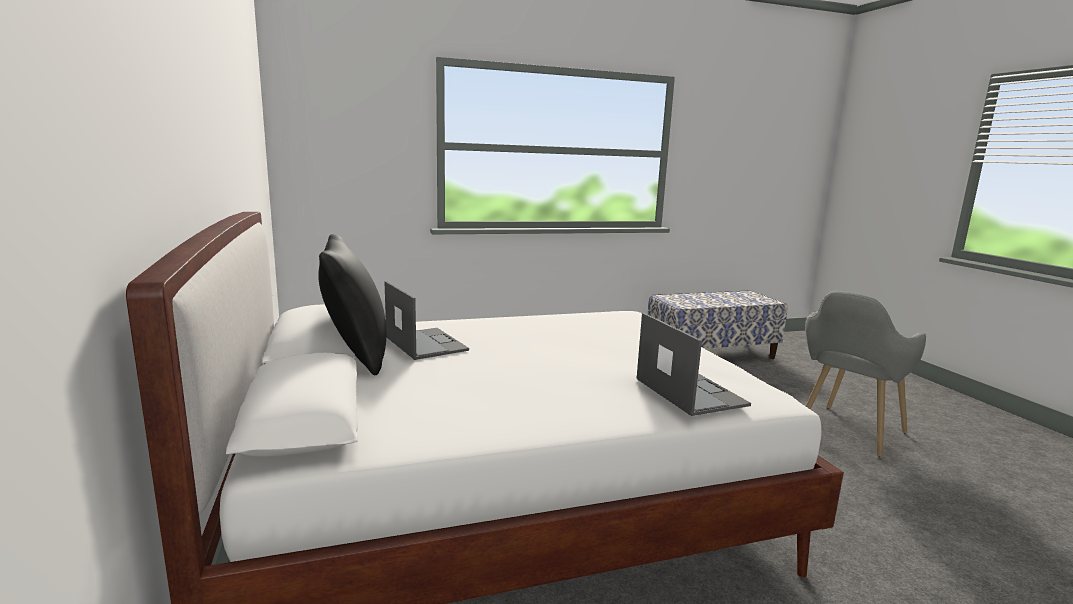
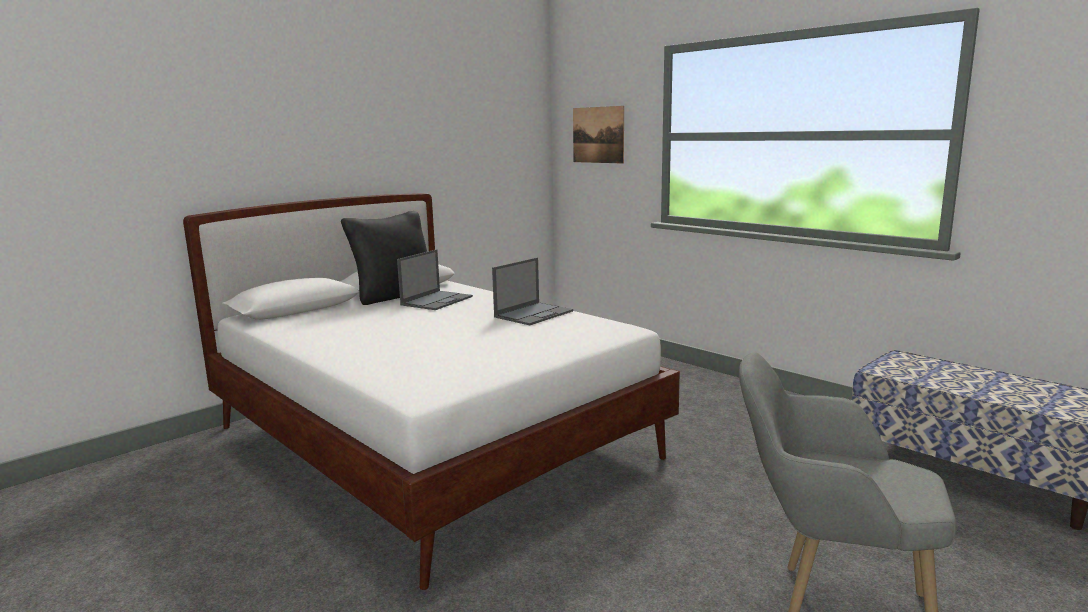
camera: 65 degrees right, 0 degrees up
laptop [636,313,751,416] -> laptop moved to [492,258,573,326]
none -> picture [573,106,624,164]

